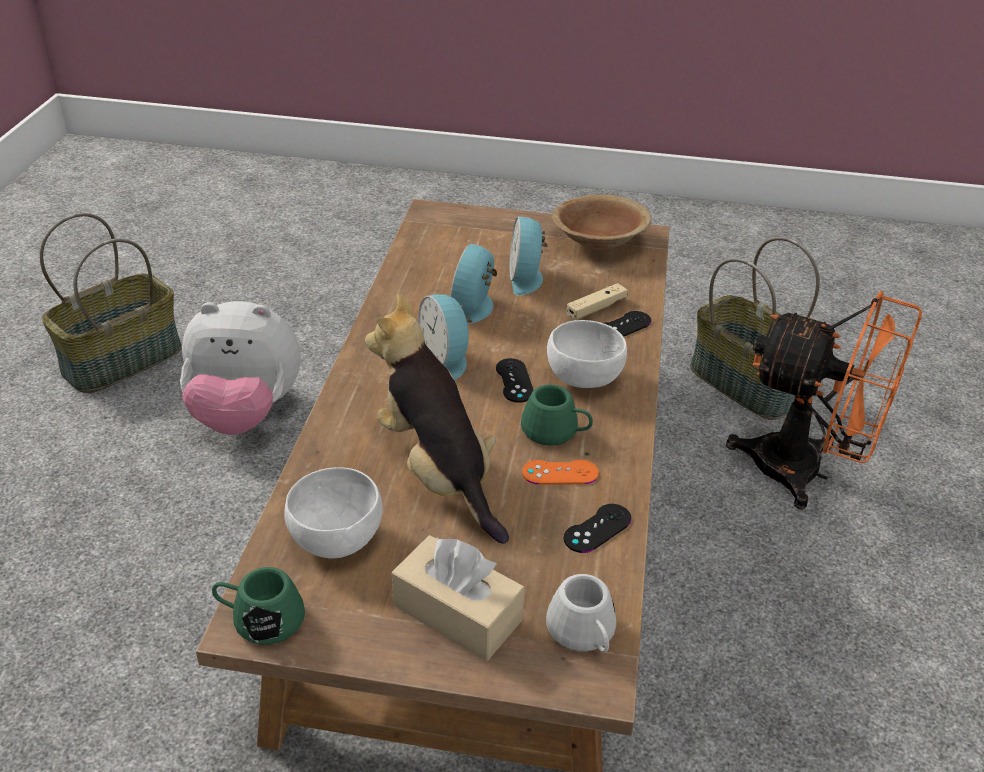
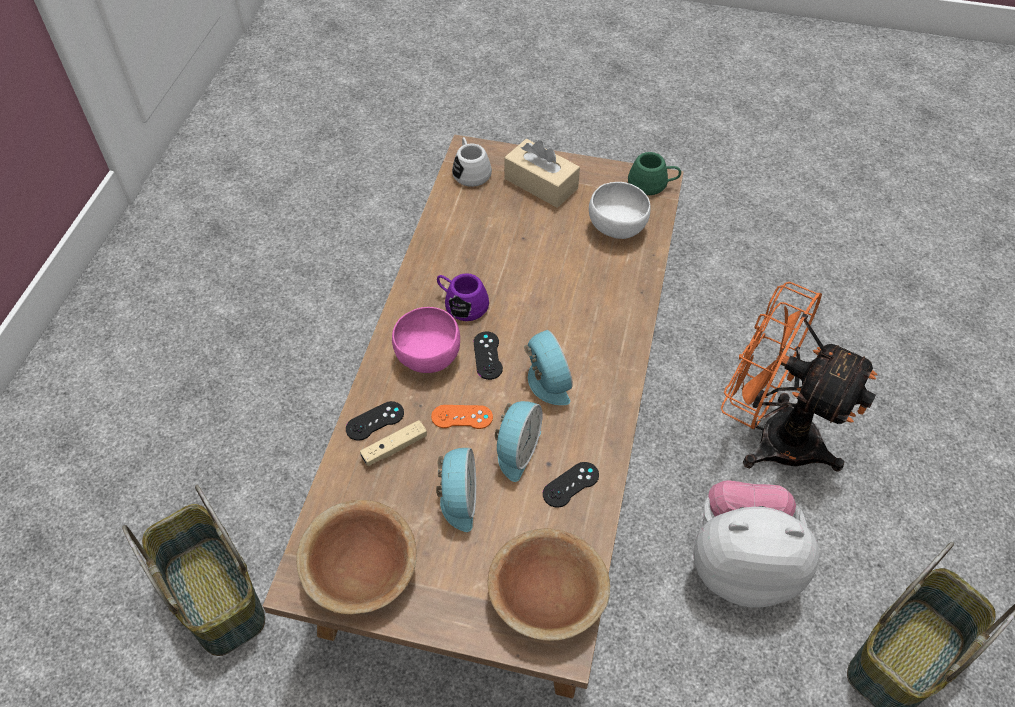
camera: 175 degrees left, 15 degrees up
plush toy [365,294,509,544] -> none
green mug [521,384,593,446] -> purple mug [437,273,489,321]
orange game controller [522,460,599,485] -> orange game controller moved to [431,405,493,429]
white bowl [547,320,627,388] -> pink bowl [392,307,460,373]
black game controller [564,504,632,553] -> black game controller moved to [543,462,599,507]
orange fan [726,291,922,510] -> orange fan moved to [721,282,877,472]
none -> brown bowl [488,528,610,641]

